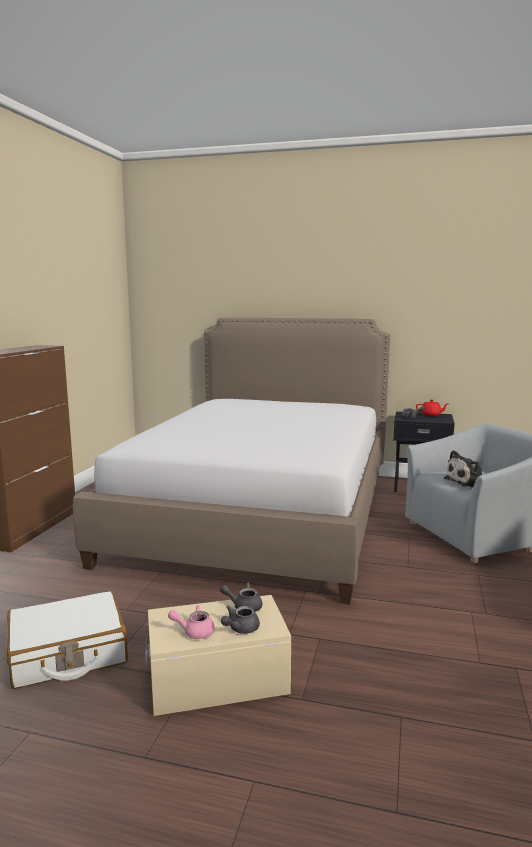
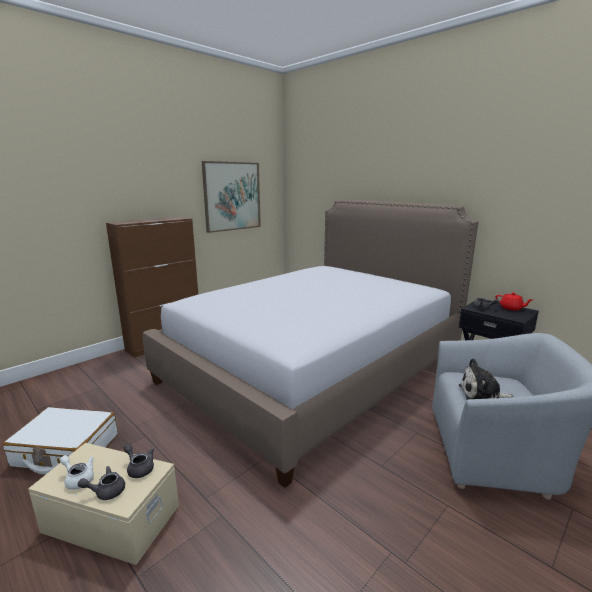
camera: 30 degrees right, 5 degrees up
pink teapot [168,605,215,639] -> white teapot [60,455,94,490]
none -> picture [202,161,261,233]

